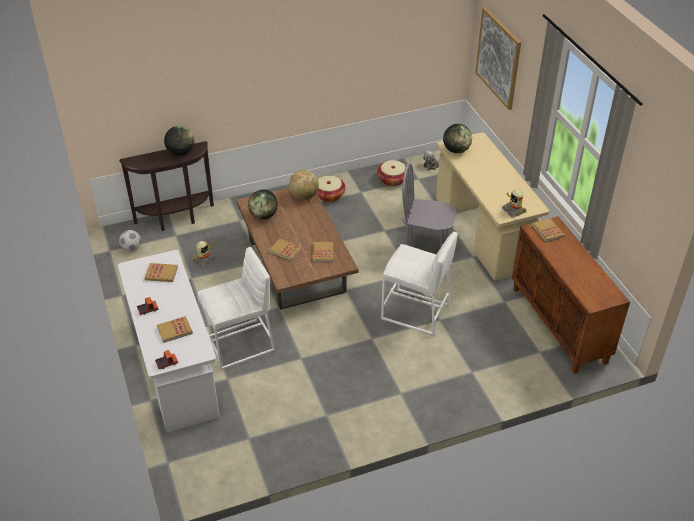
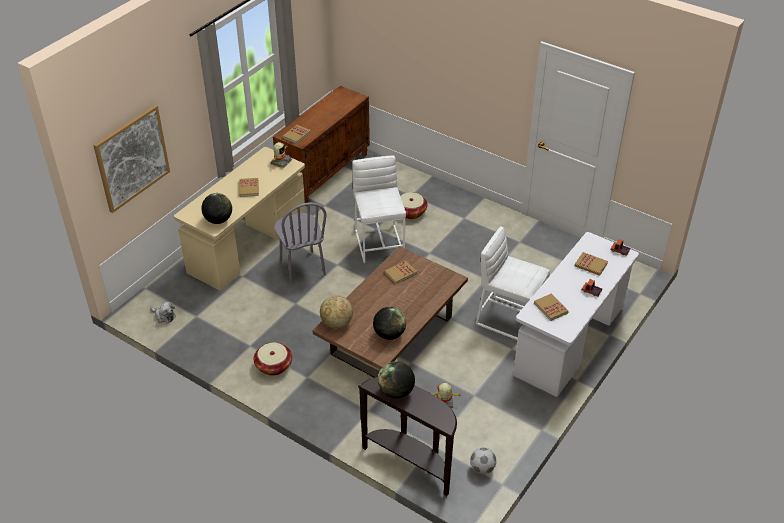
camera: 125 degrees left, 0 degrees up
book [269,239,302,261] -> book moved to [239,178,259,197]
basket [377,160,406,186] -> basket moved to [400,192,427,219]

